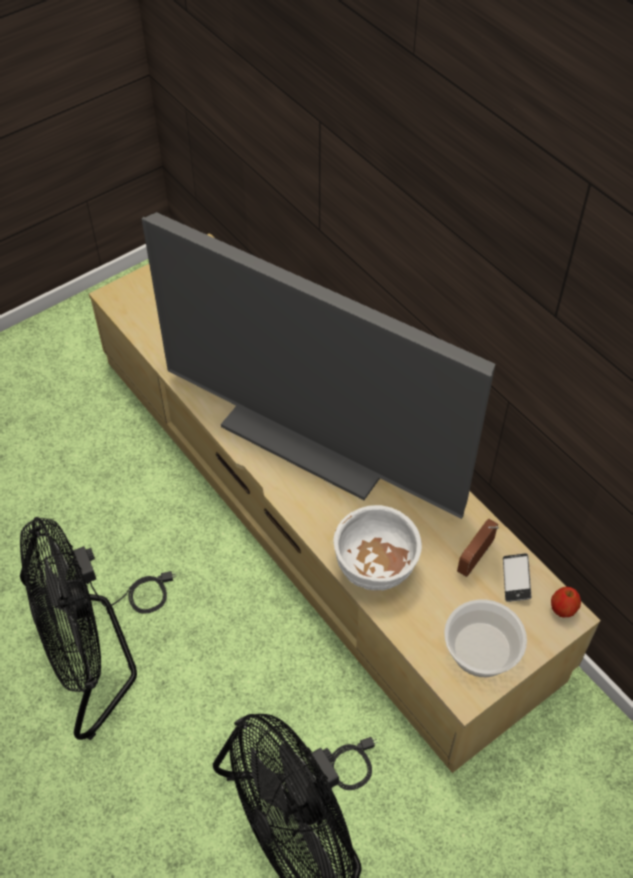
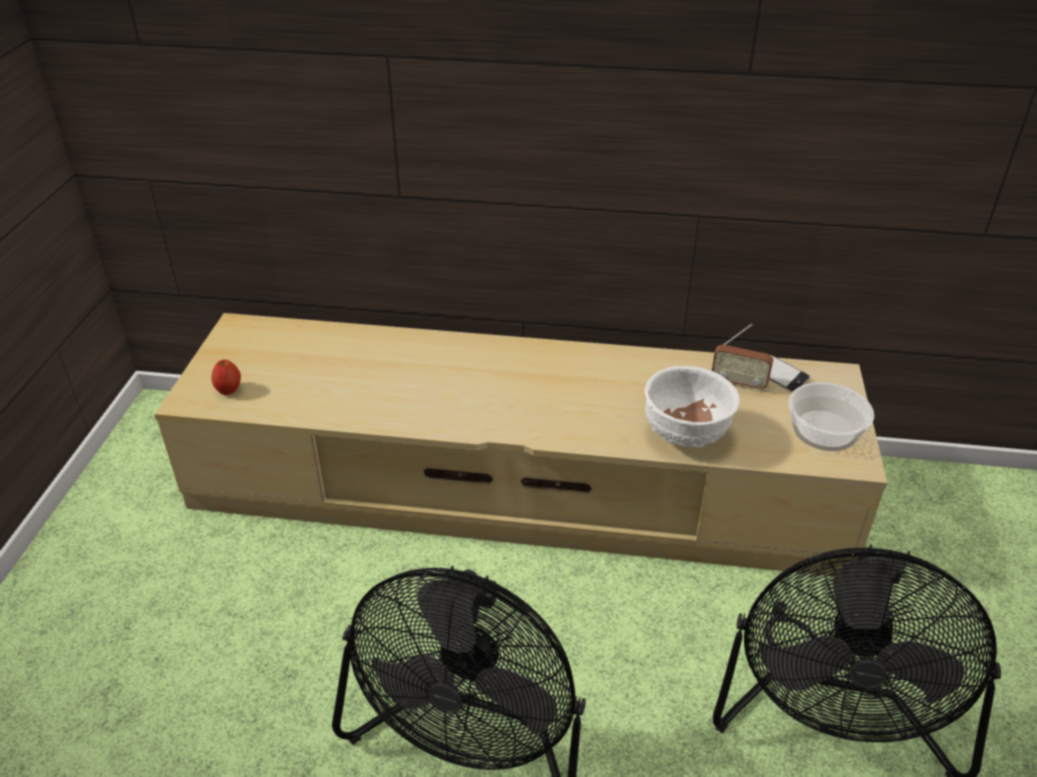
camera: 45 degrees left, 15 degrees down
television [142,212,495,519] -> none
radio [457,518,499,577] -> radio turned 60 degrees counterclockwise [712,324,773,391]
apple [551,587,581,617] -> apple moved to [212,359,241,395]

